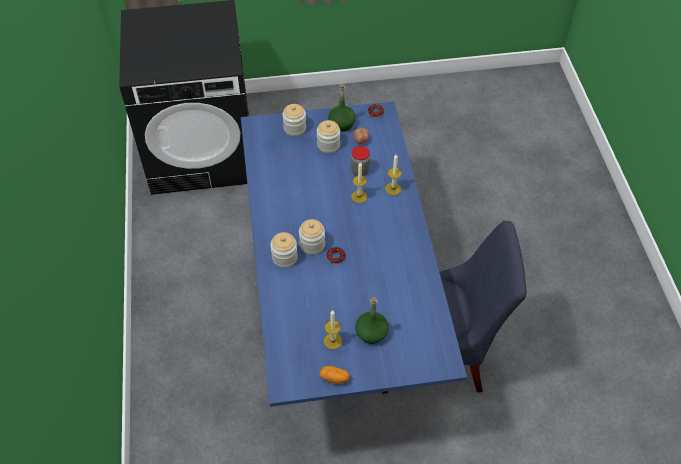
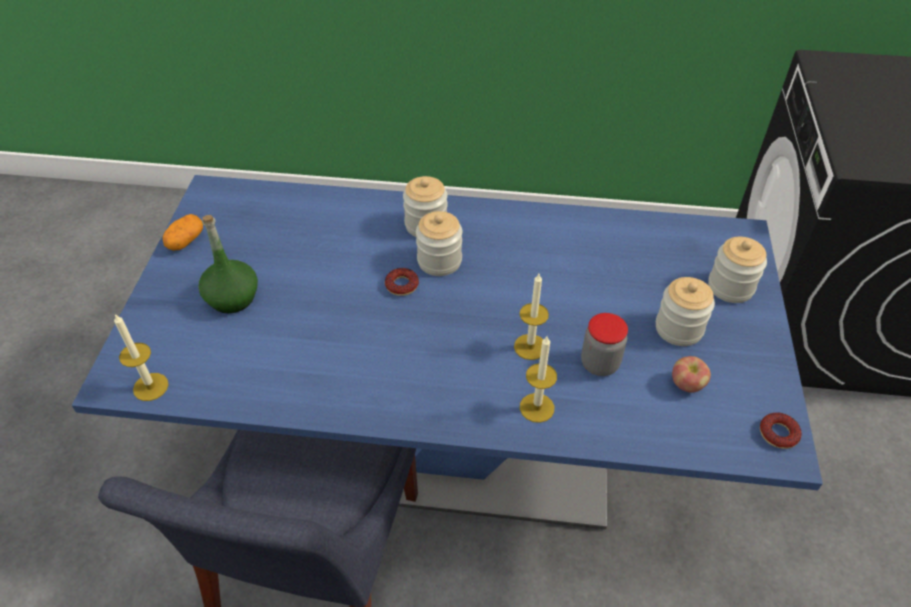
camera: 105 degrees right, 5 degrees down
candle [324,310,342,349] -> candle moved to [114,314,169,401]
green bottle [328,84,356,131] -> none

